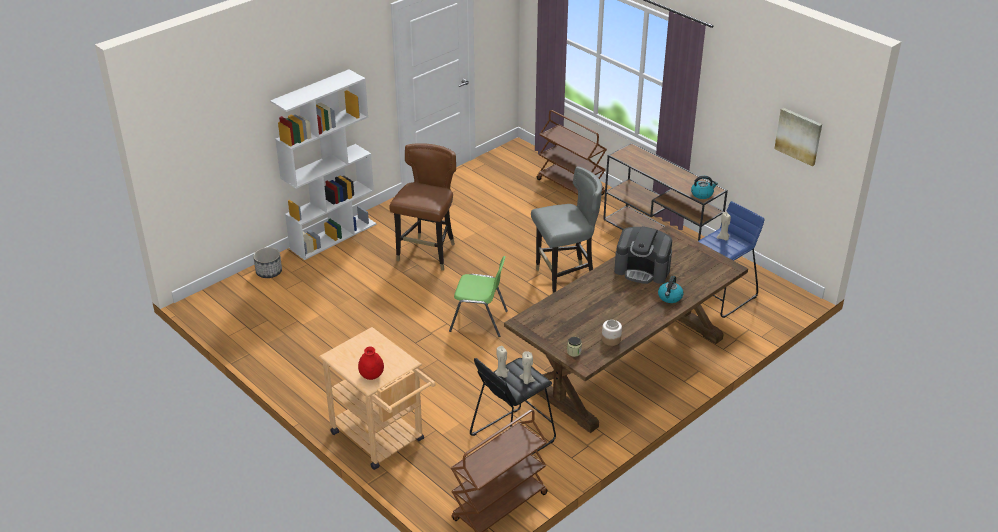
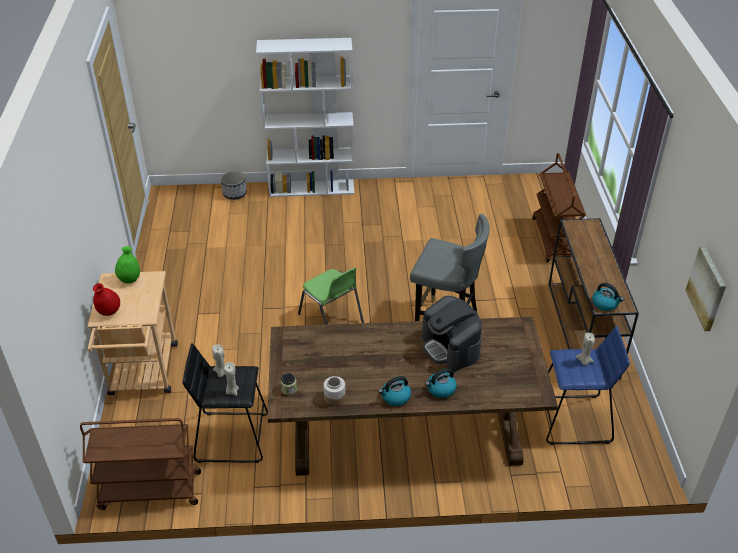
camera: 40 degrees right, 5 degrees up
brown chair [389,143,456,271] -> none
none -> green vase [115,246,140,284]
none -> kettle [378,376,411,406]

